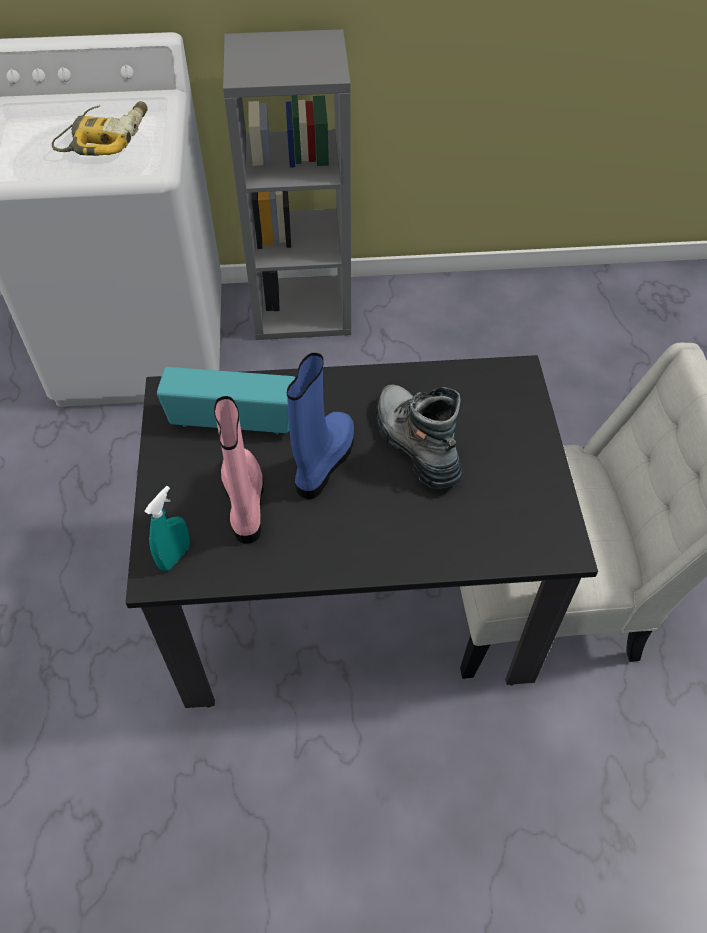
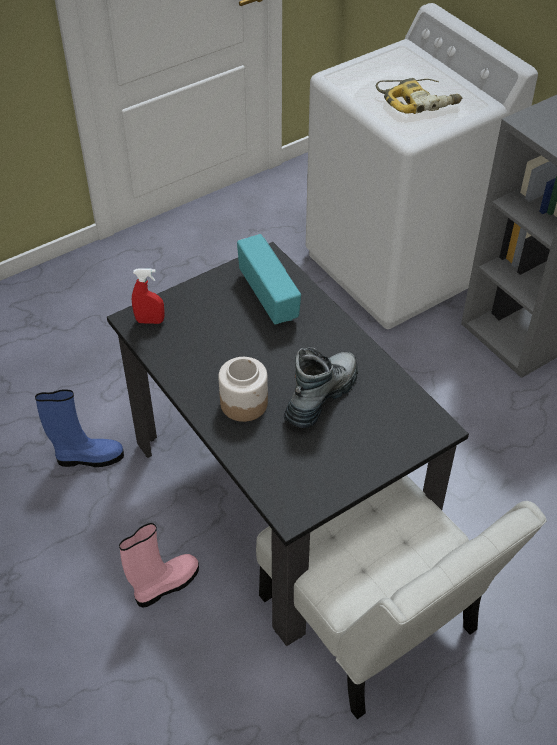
camera: 60 degrees right, 5 degrees down
turquoise spray bottle [144,486,190,571] -> red spray bottle [132,268,165,324]
pink boot [214,396,264,544] -> pink boot moved to [119,523,199,608]
blue boot [287,353,354,499] -> blue boot moved to [35,389,124,467]
none -> jar [219,357,268,422]

